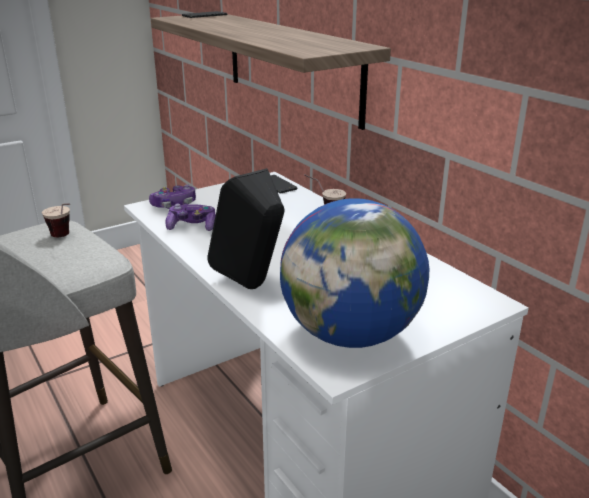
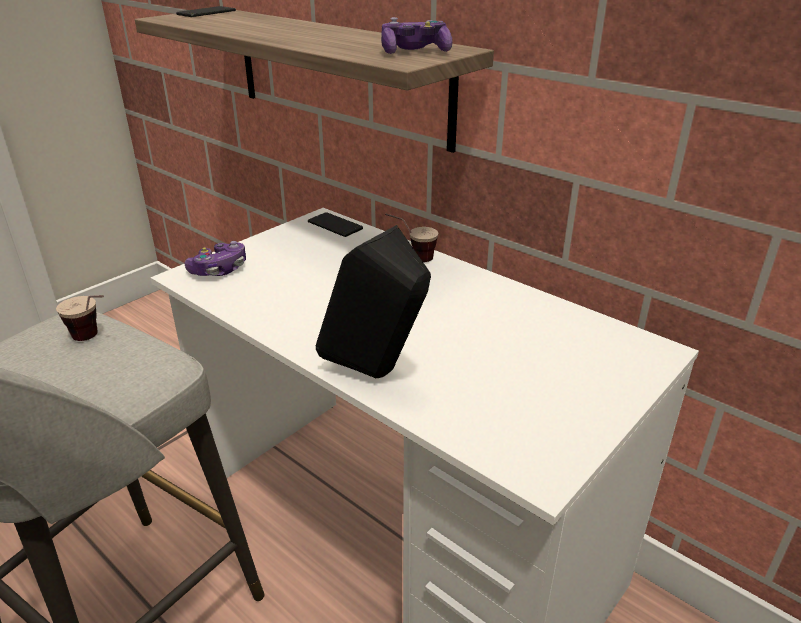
camera: 15 degrees left, 5 degrees up
game controller [165,204,216,231] -> game controller moved to [381,17,452,54]
globe [280,198,429,348] -> none

